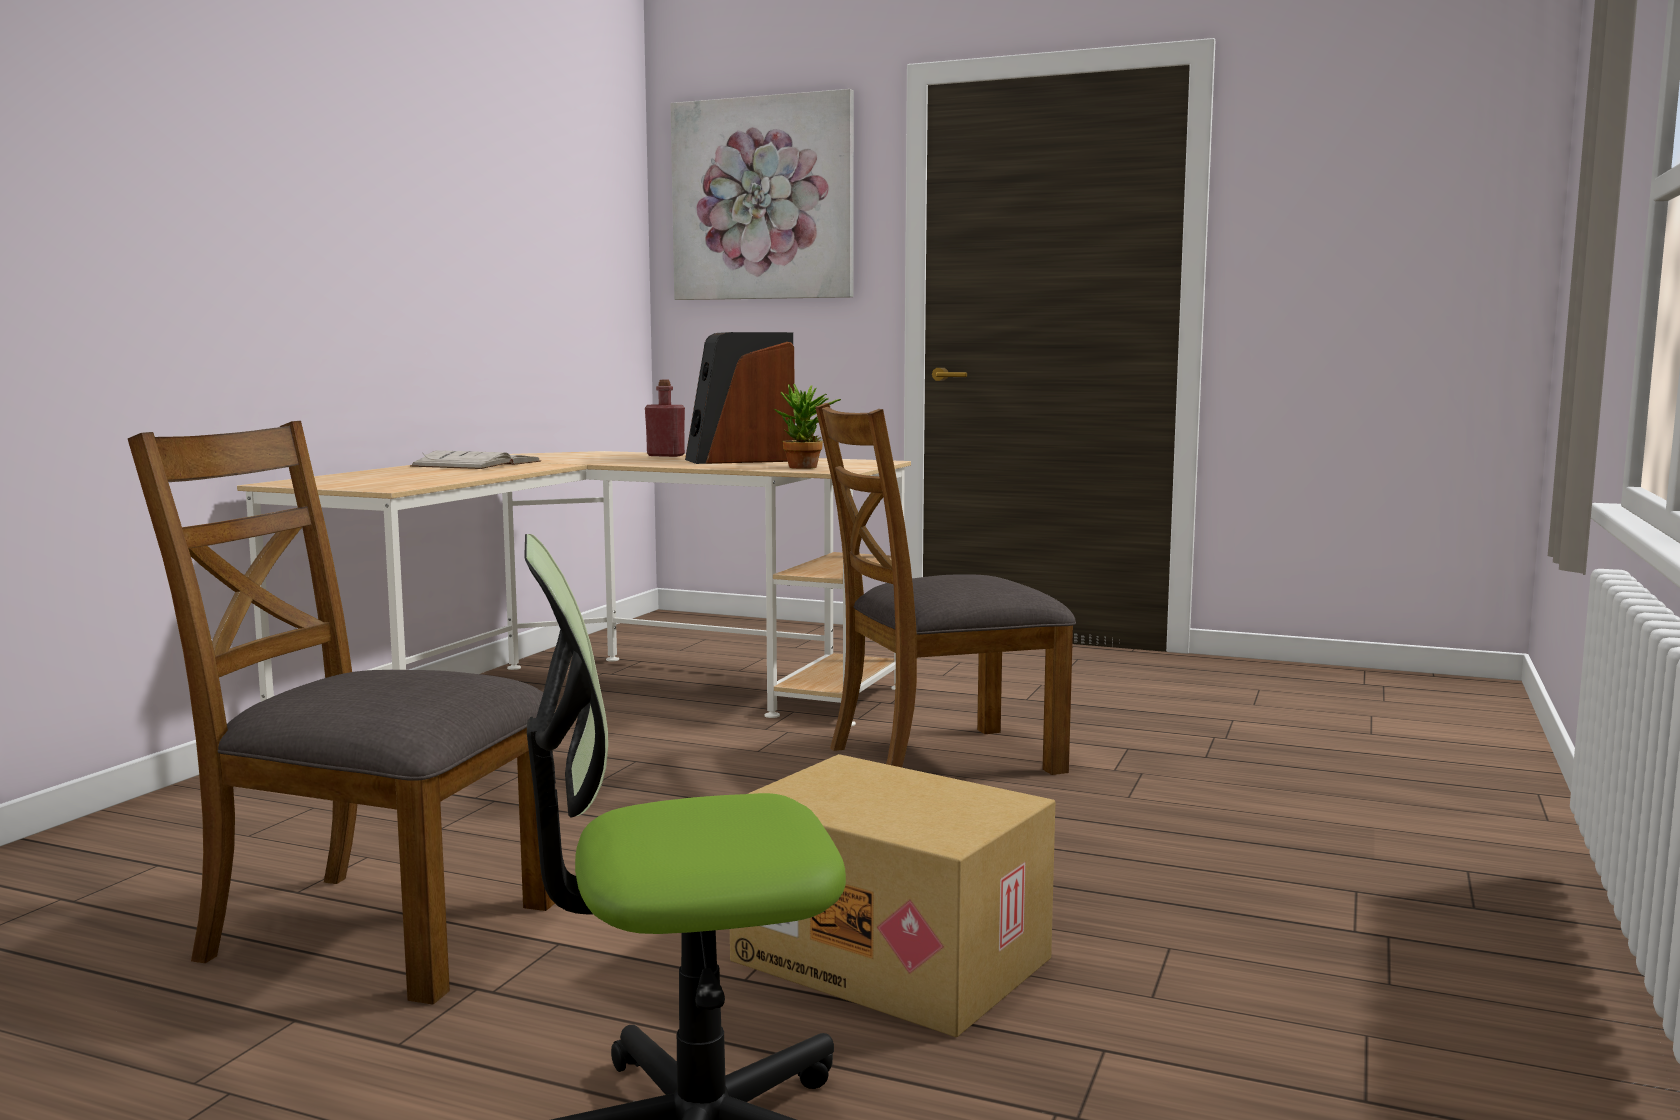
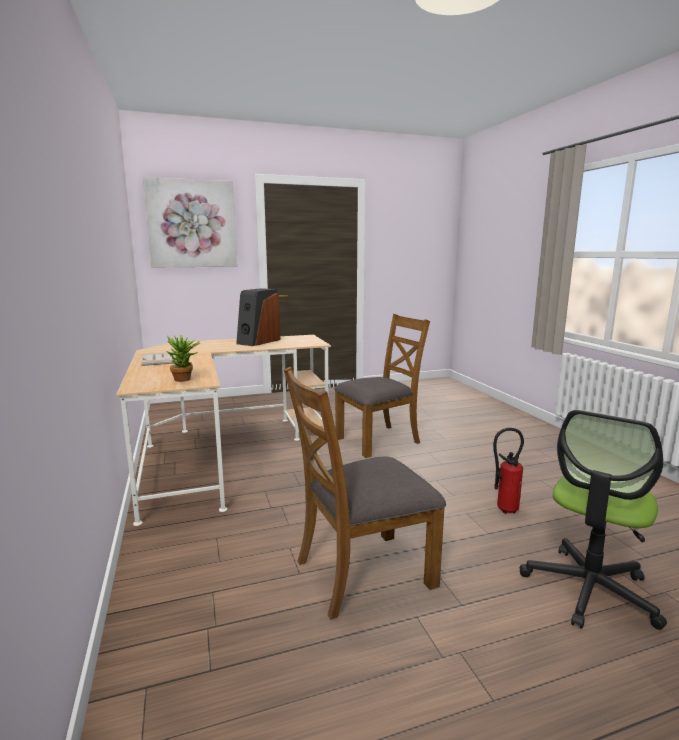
camera: 40 degrees left, 5 degrees up
red bottle [645,380,685,457] -> none
cardboard box [730,754,1055,1037] -> fire extinguisher [493,428,524,514]
potted plant [774,384,841,469] -> potted plant moved to [166,335,200,382]
brown chair [815,403,1076,775] -> brown chair turned 150 degrees counterclockwise [334,314,430,458]

